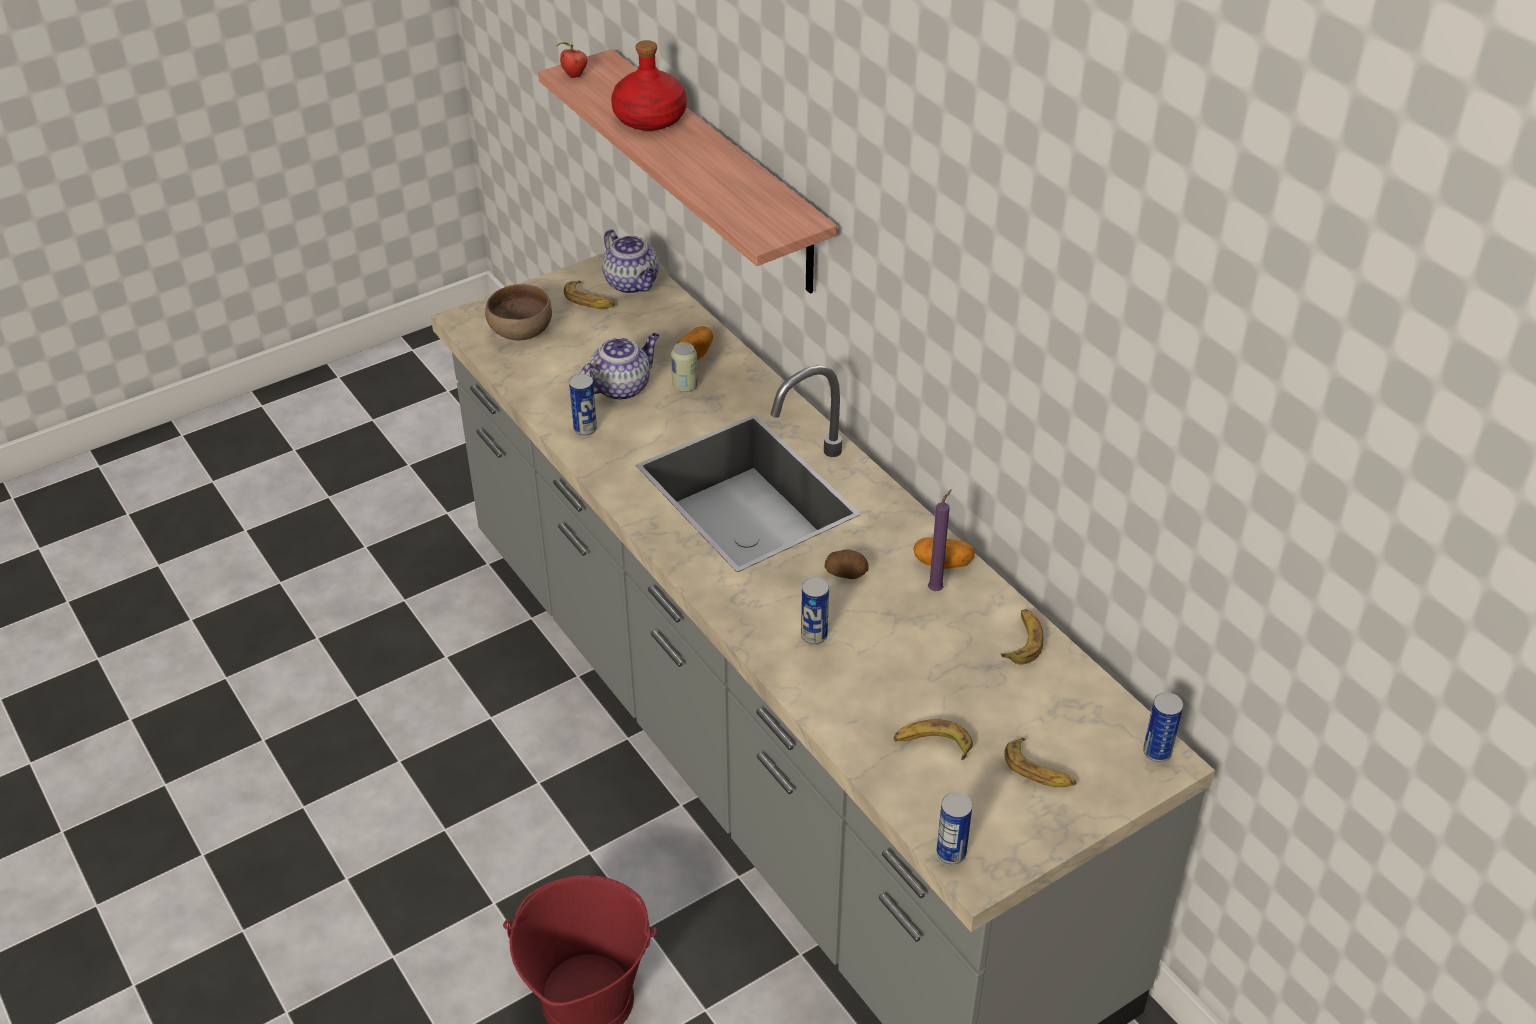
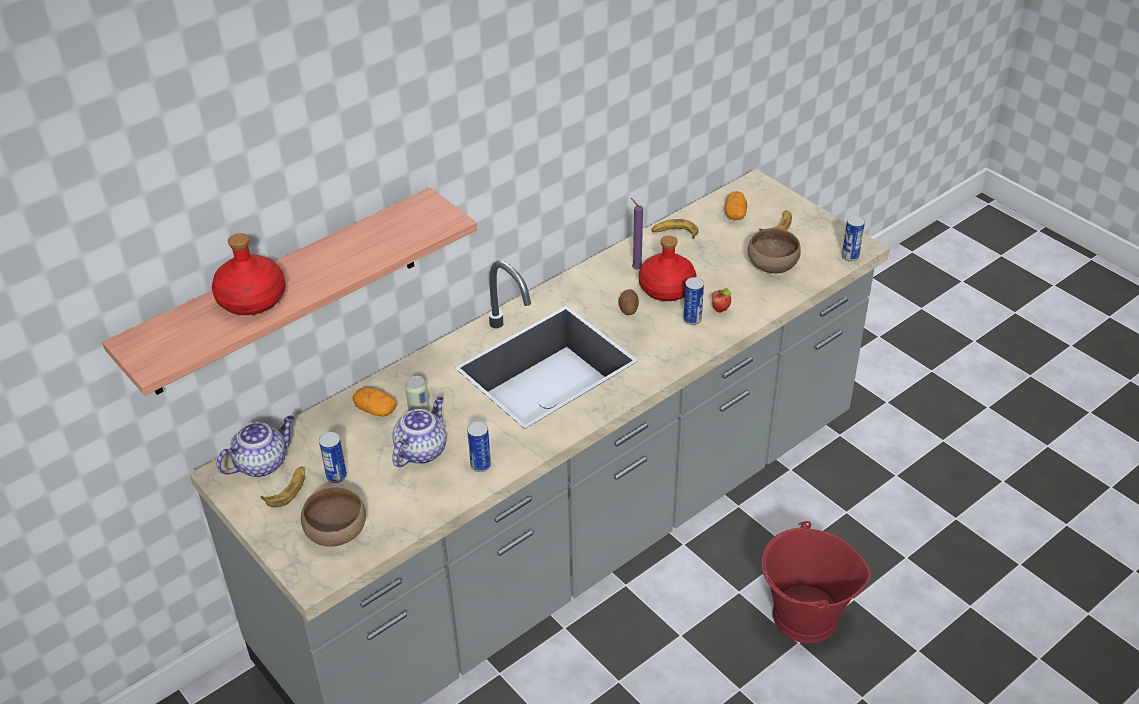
camera: 95 degrees left, 0 degrees up
apple [557,42,587,78] -> apple moved to [712,288,731,313]
teapot [580,333,659,401] -> teapot turned 75 degrees clockwise [392,396,447,467]
banana [894,719,973,760] -> brown bowl [748,228,801,274]
potato [914,537,975,569] -> potato moved to [725,191,747,220]
can [1143,692,1183,762] -> can moved to [319,432,347,483]
none -> red bottle [639,236,696,301]

